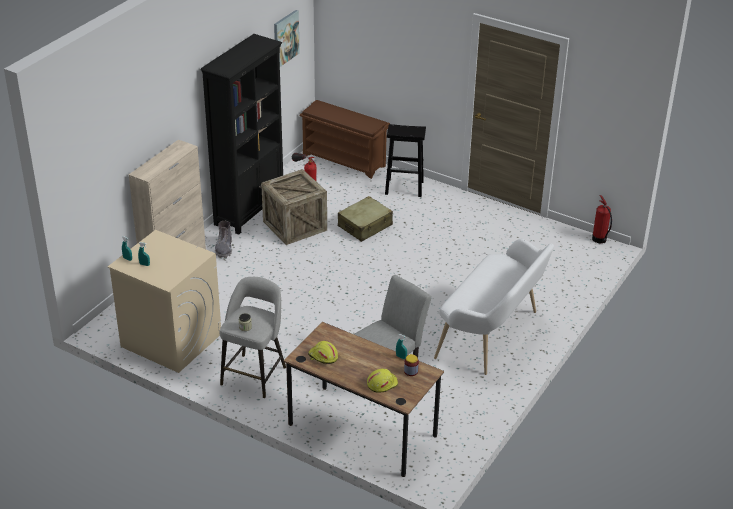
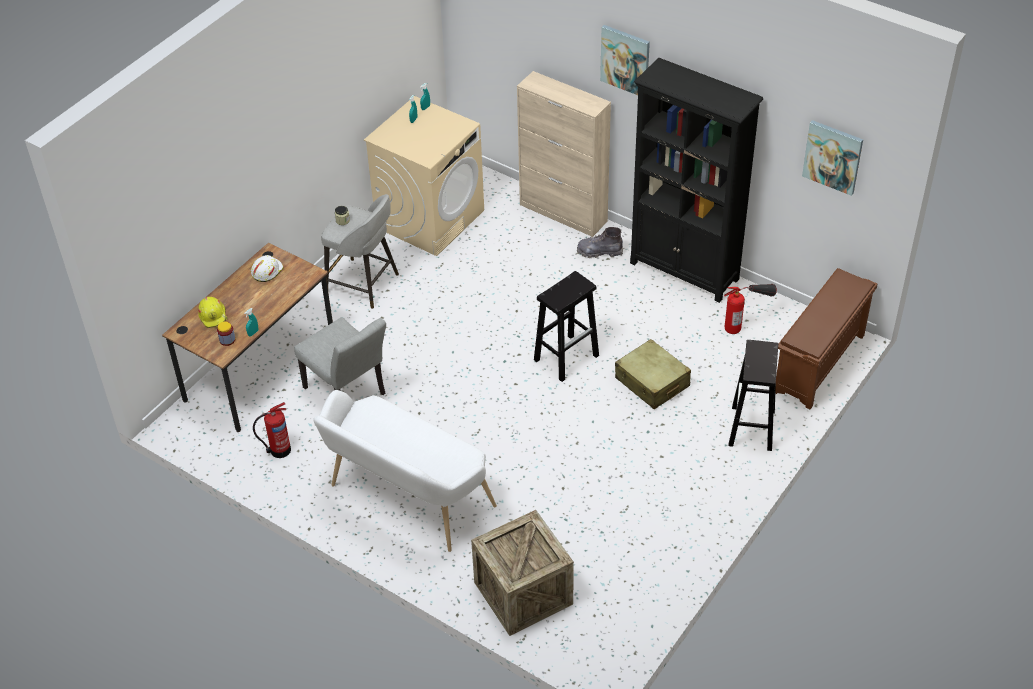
camera: 95 degrees right, 10 degrees up
crate [261,169,327,245] -> crate moved to [471,510,574,636]
yellow hard hat [308,341,338,364] -> white hard hat [251,255,284,282]
fire extinguisher [592,195,612,243] -> fire extinguisher moved to [253,402,291,458]
none -> black stool [534,271,599,382]
none -> picture [600,25,650,95]

